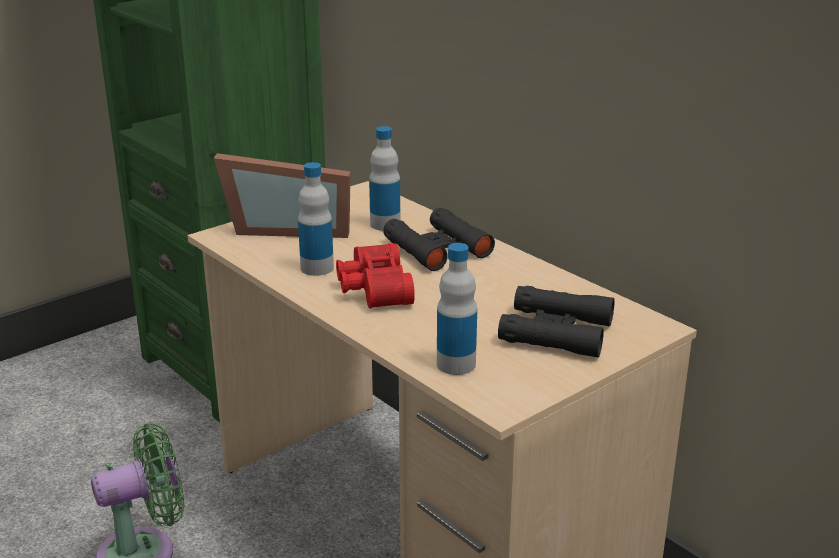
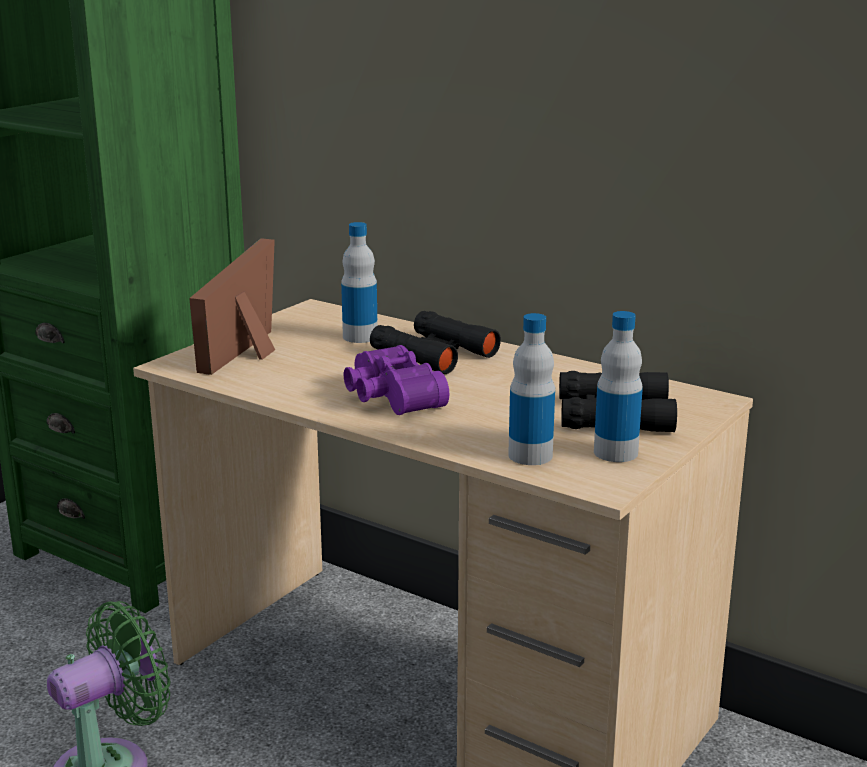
camera: 15 degrees left, 5 degrees down
picture frame [214,153,351,238] -> picture frame turned 120 degrees clockwise [189,238,275,375]
bottle [298,162,334,276] -> bottle moved to [594,311,643,462]
red binoculars [336,243,415,309] -> purple binoculars [344,345,449,415]

